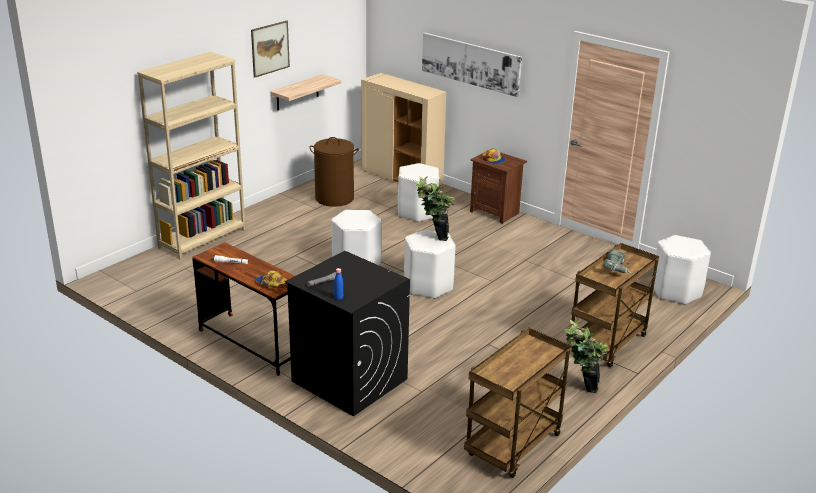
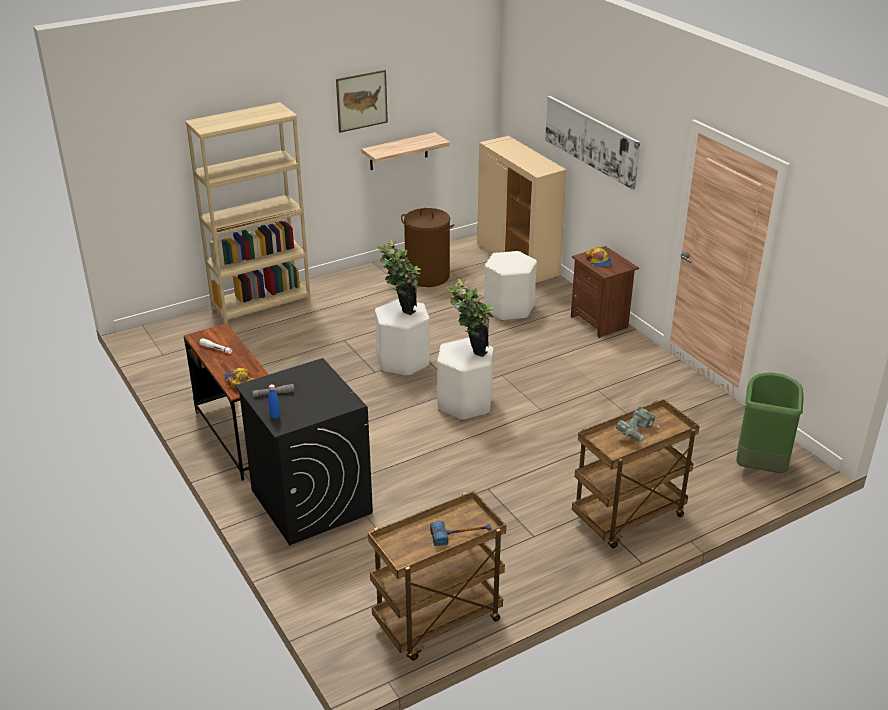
camera: 20 degrees right, 5 degrees up
potted plant [564,320,610,393] -> potted plant moved to [376,240,421,315]
white stool [652,235,711,305] -> green trash can [736,372,804,473]
none -> hammer [430,521,492,546]

